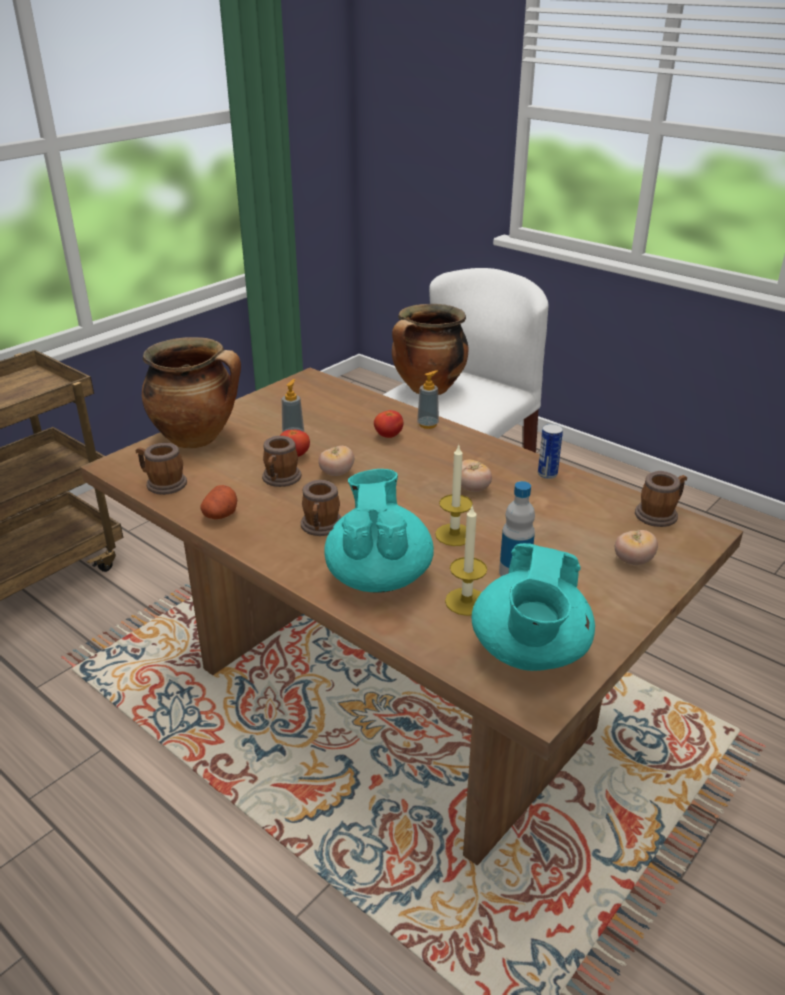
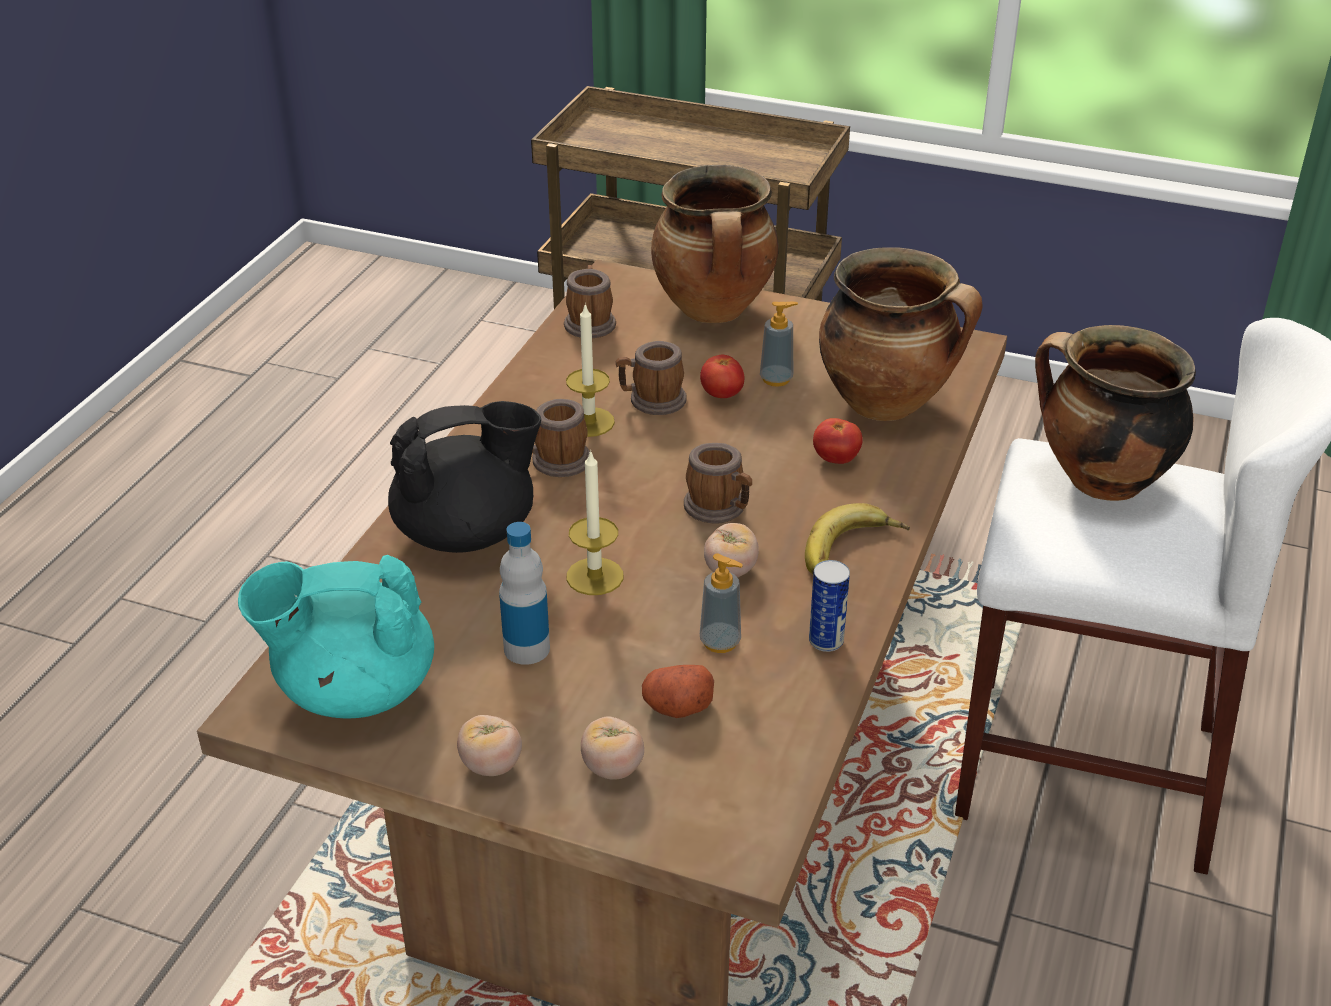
camera: 70 degrees right, 5 degrees up
potato [200,485,237,519] -> potato moved to [642,665,714,718]
tomato [318,446,354,476] -> tomato moved to [457,715,522,776]
turquoise teapot [324,469,434,593] -> black teapot [388,401,541,553]
soap dispenser [417,370,439,429] -> soap dispenser moved to [700,553,743,653]
candle [445,505,487,616] -> candle moved to [566,303,615,437]
mug [635,471,687,527] -> mug moved to [684,443,752,523]
none -> banana [805,503,910,574]
none -> cooking pot [819,247,982,421]

